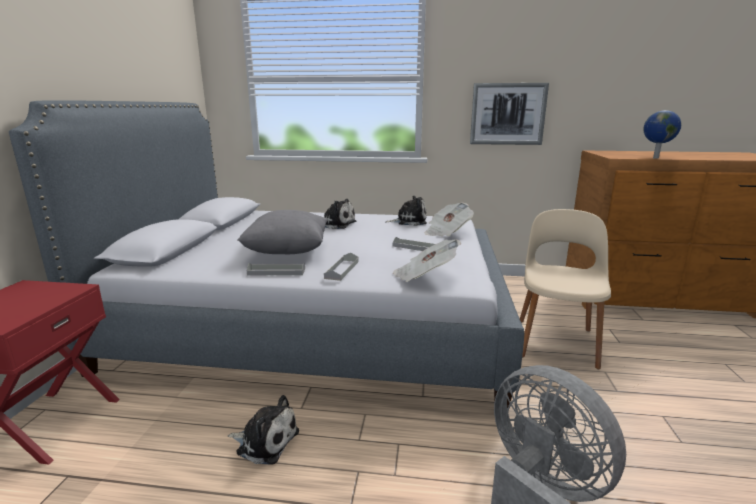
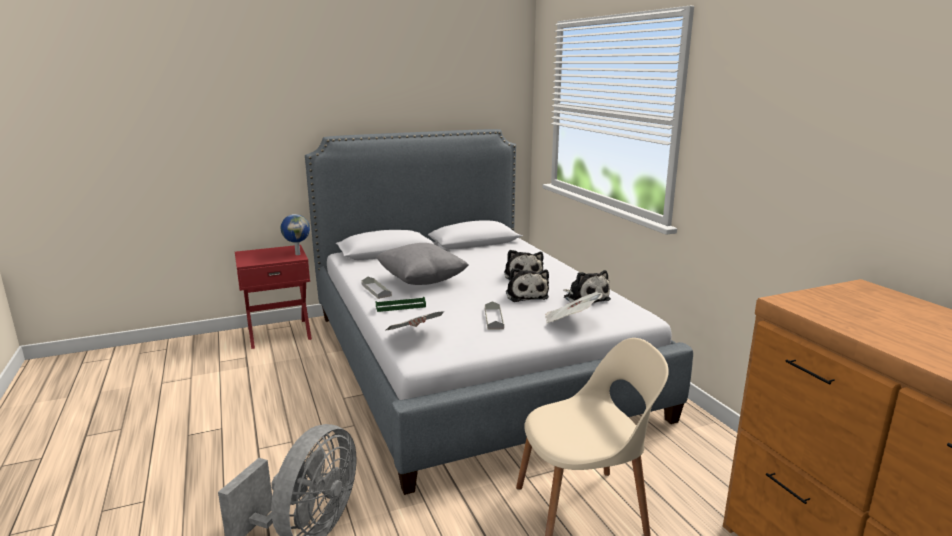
camera: 60 degrees right, 0 degrees up
plush toy [227,395,299,465] -> plush toy moved to [506,268,549,302]
grey tray [324,253,359,281] -> green tray [376,297,426,312]
picture [470,83,549,145] -> none
globe [643,110,682,159] -> globe moved to [281,214,310,255]

